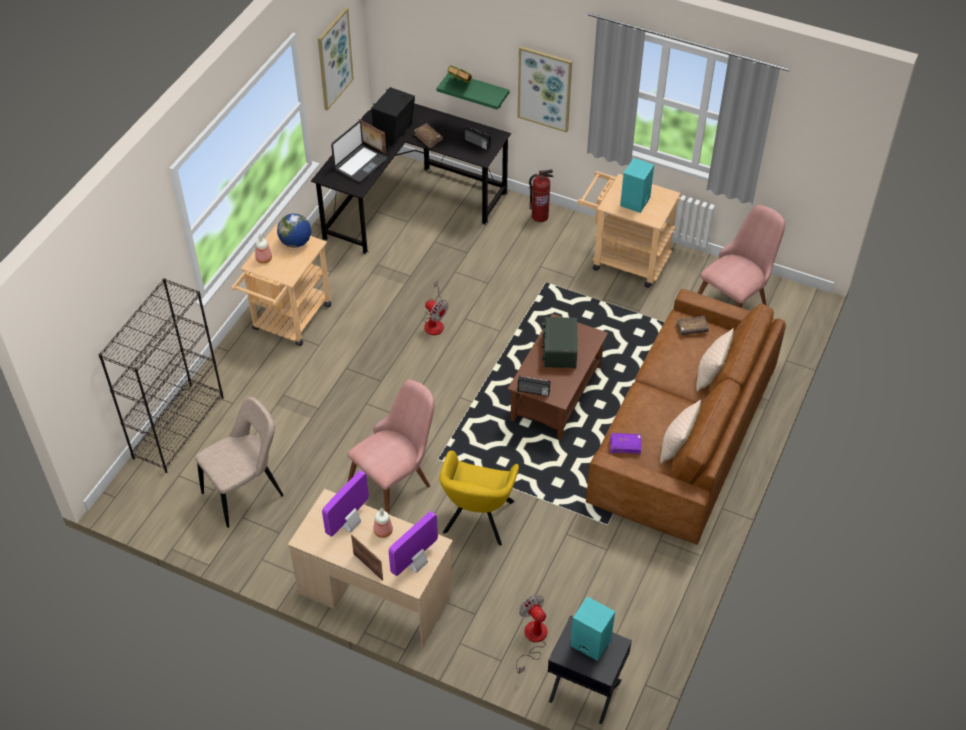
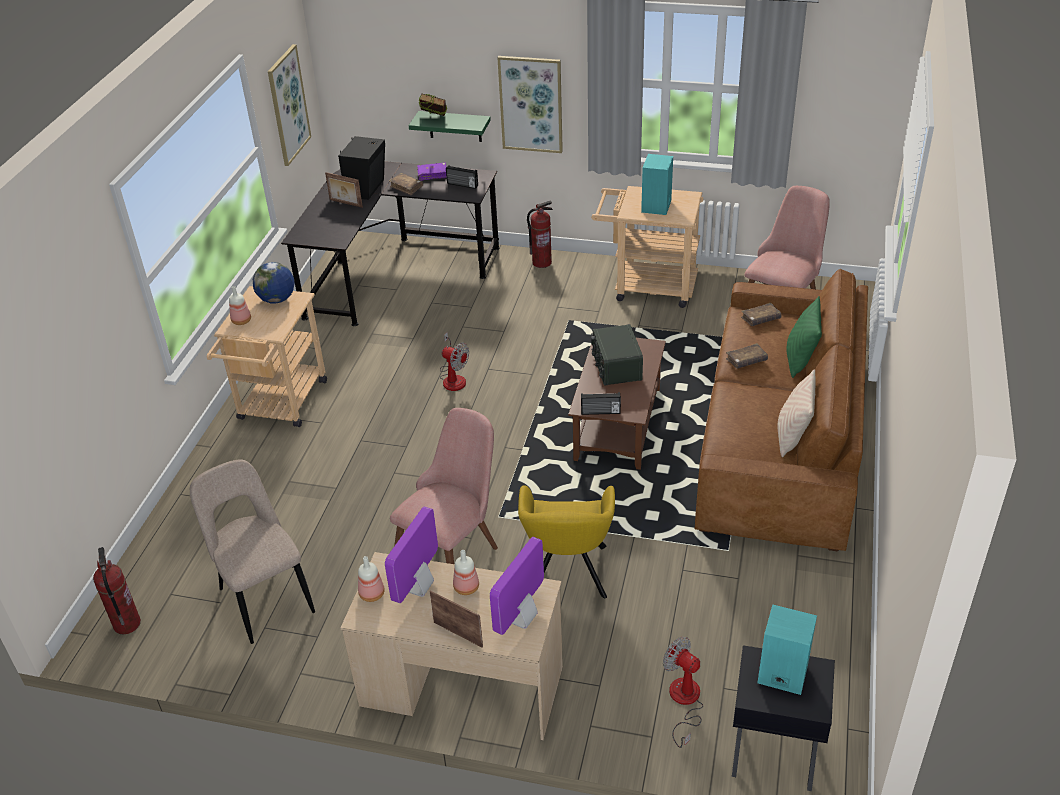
camera: 10 degrees left, 10 degrees down
black bookcase [99,278,224,473] -> none
beige chair [196,397,284,528] -> beige chair turned 75 degrees counterclockwise [190,459,315,644]
laptop [331,121,387,182] -> none
purple book [610,433,642,454] -> purple book moved to [417,162,447,181]
beige pillow [696,328,734,392] -> green pillow [786,296,822,378]
none -> fire extinguisher [93,547,141,634]
none -> bottle [358,556,385,602]
none -> brown book [726,343,768,369]

